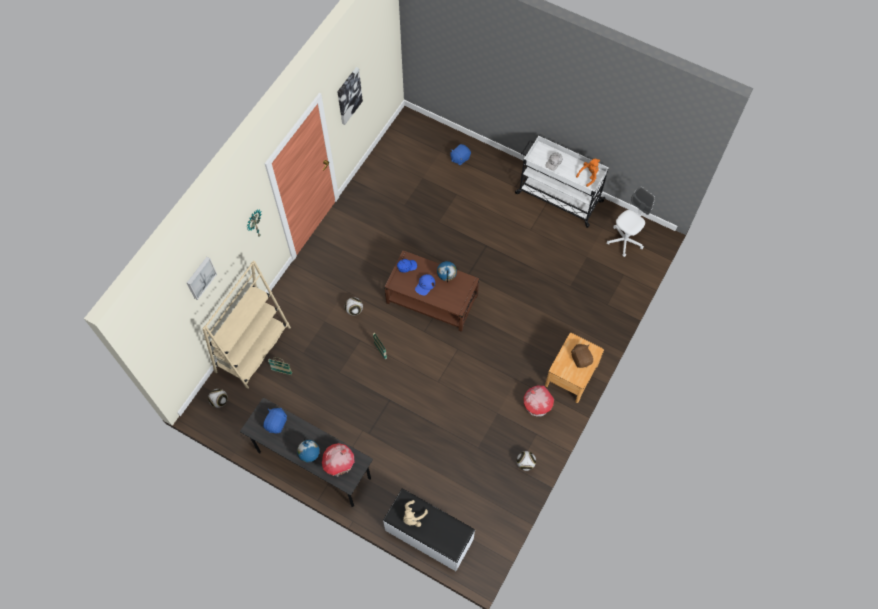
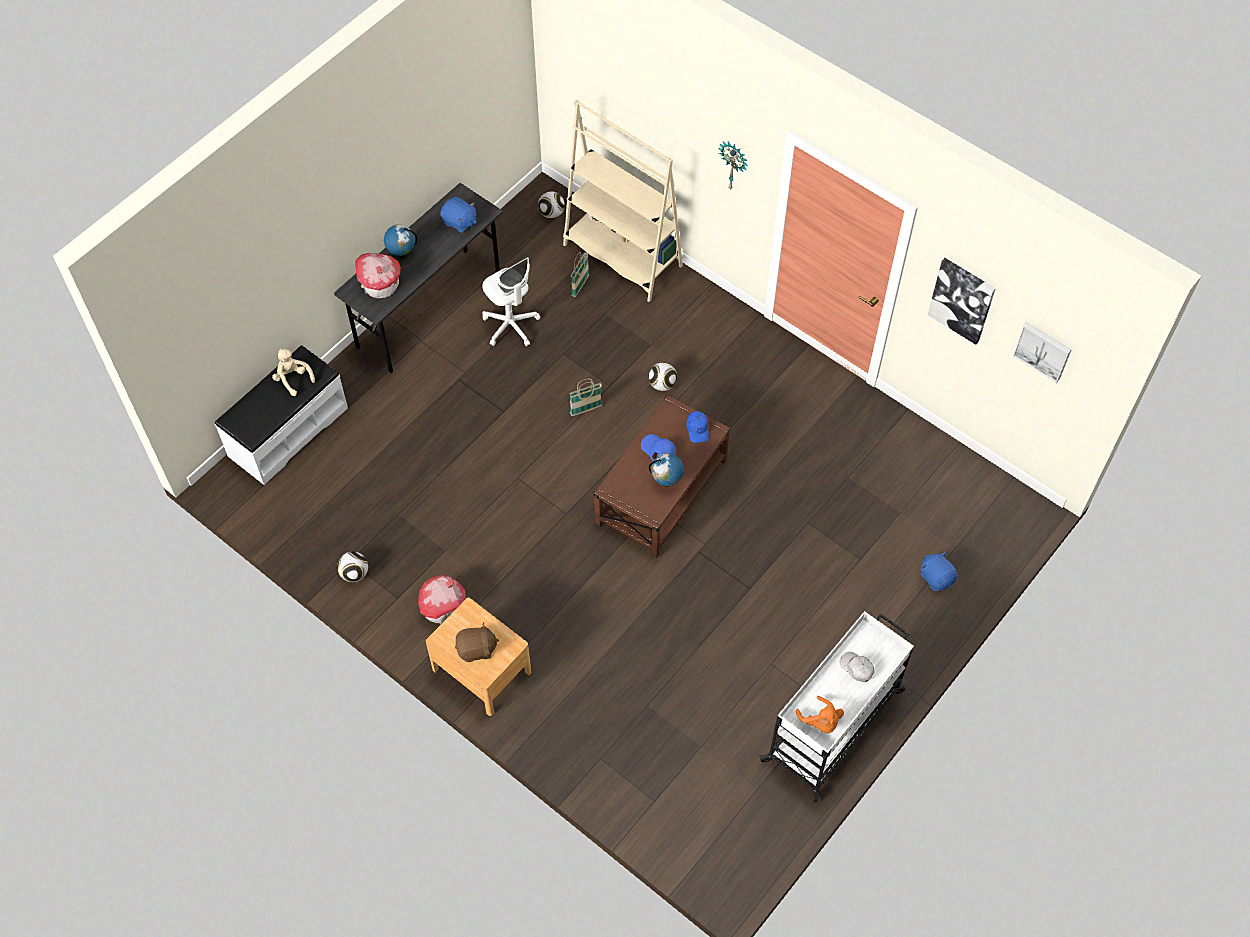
camera: 100 degrees right, 5 degrees down
picture [187,257,217,300] -> picture moved to [1013,322,1072,383]
white office chair [607,187,655,257] -> white office chair moved to [482,257,540,347]

